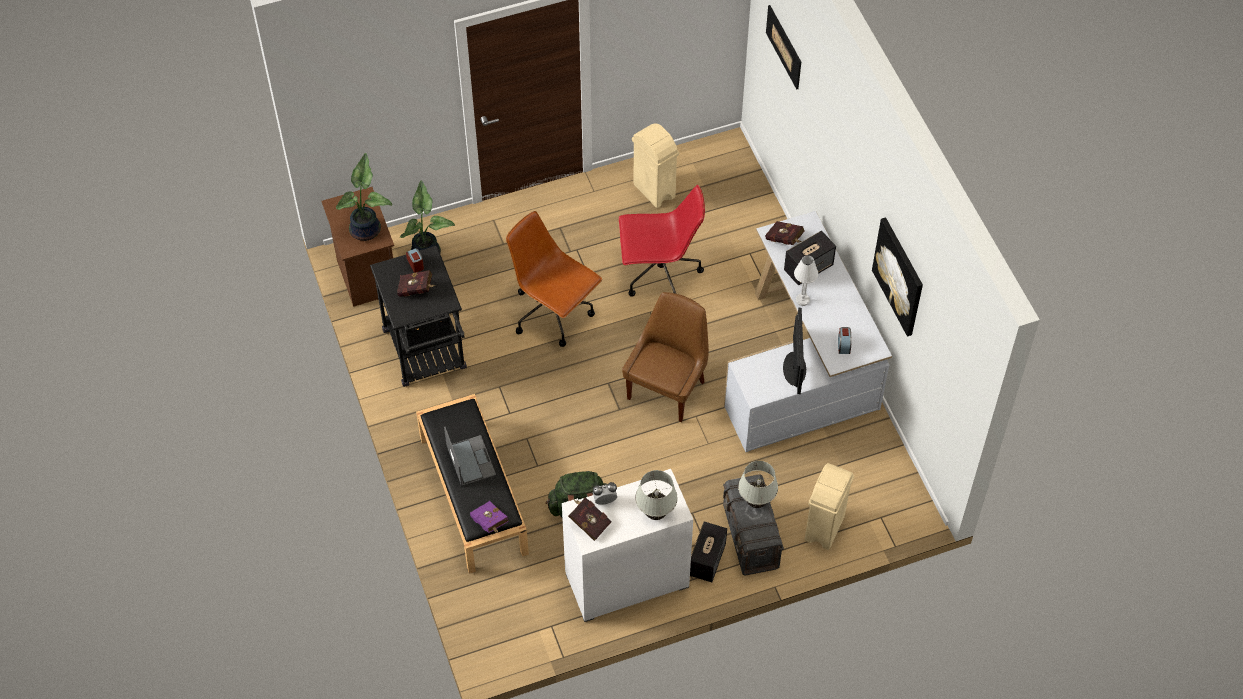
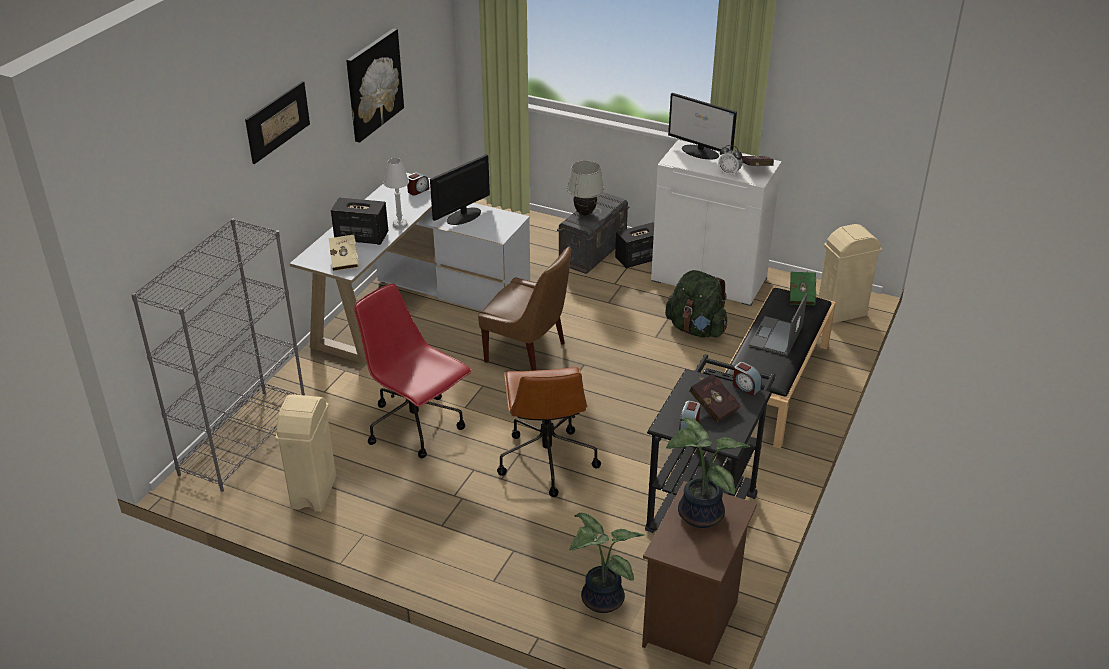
camera: 135 degrees left, 20 degrees down
purple book [470,501,509,533] -> green book [790,270,816,305]
brown chair [622,292,709,422] -> brown chair turned 135 degrees counterclockwise [478,246,571,371]
white table lamp [635,470,678,520] -> monitor [668,93,737,160]
red book [765,221,804,245] -> beige book [329,235,359,271]
picture [766,5,801,89] -> picture moved to [245,81,310,164]
beige trash can [804,463,854,550] -> beige trash can moved to [818,224,882,324]
none -> grey bookcase [131,218,305,492]
none -> alarm clock [733,362,762,396]

